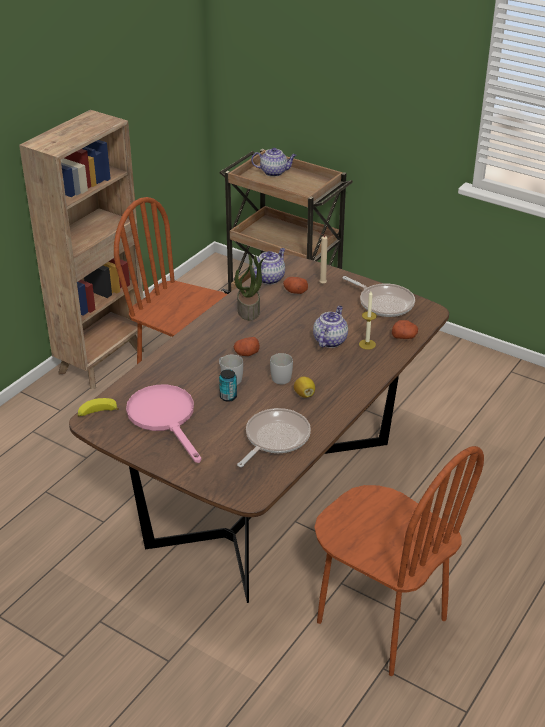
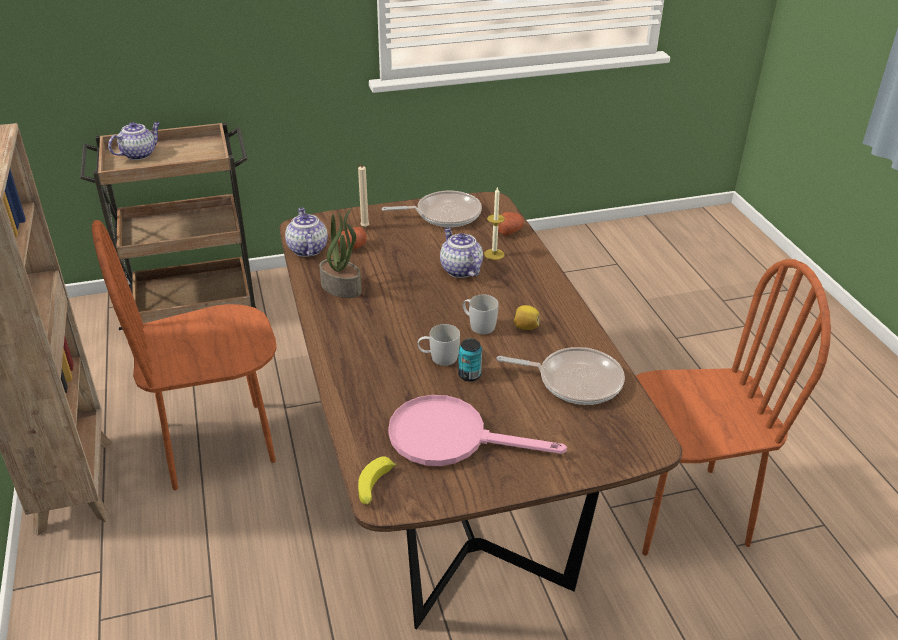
camera: 50 degrees left, 0 degrees up
potato [234,337,260,356] -> none
frying pan [237,408,311,467] -> frying pan turned 120 degrees clockwise [497,347,625,405]

